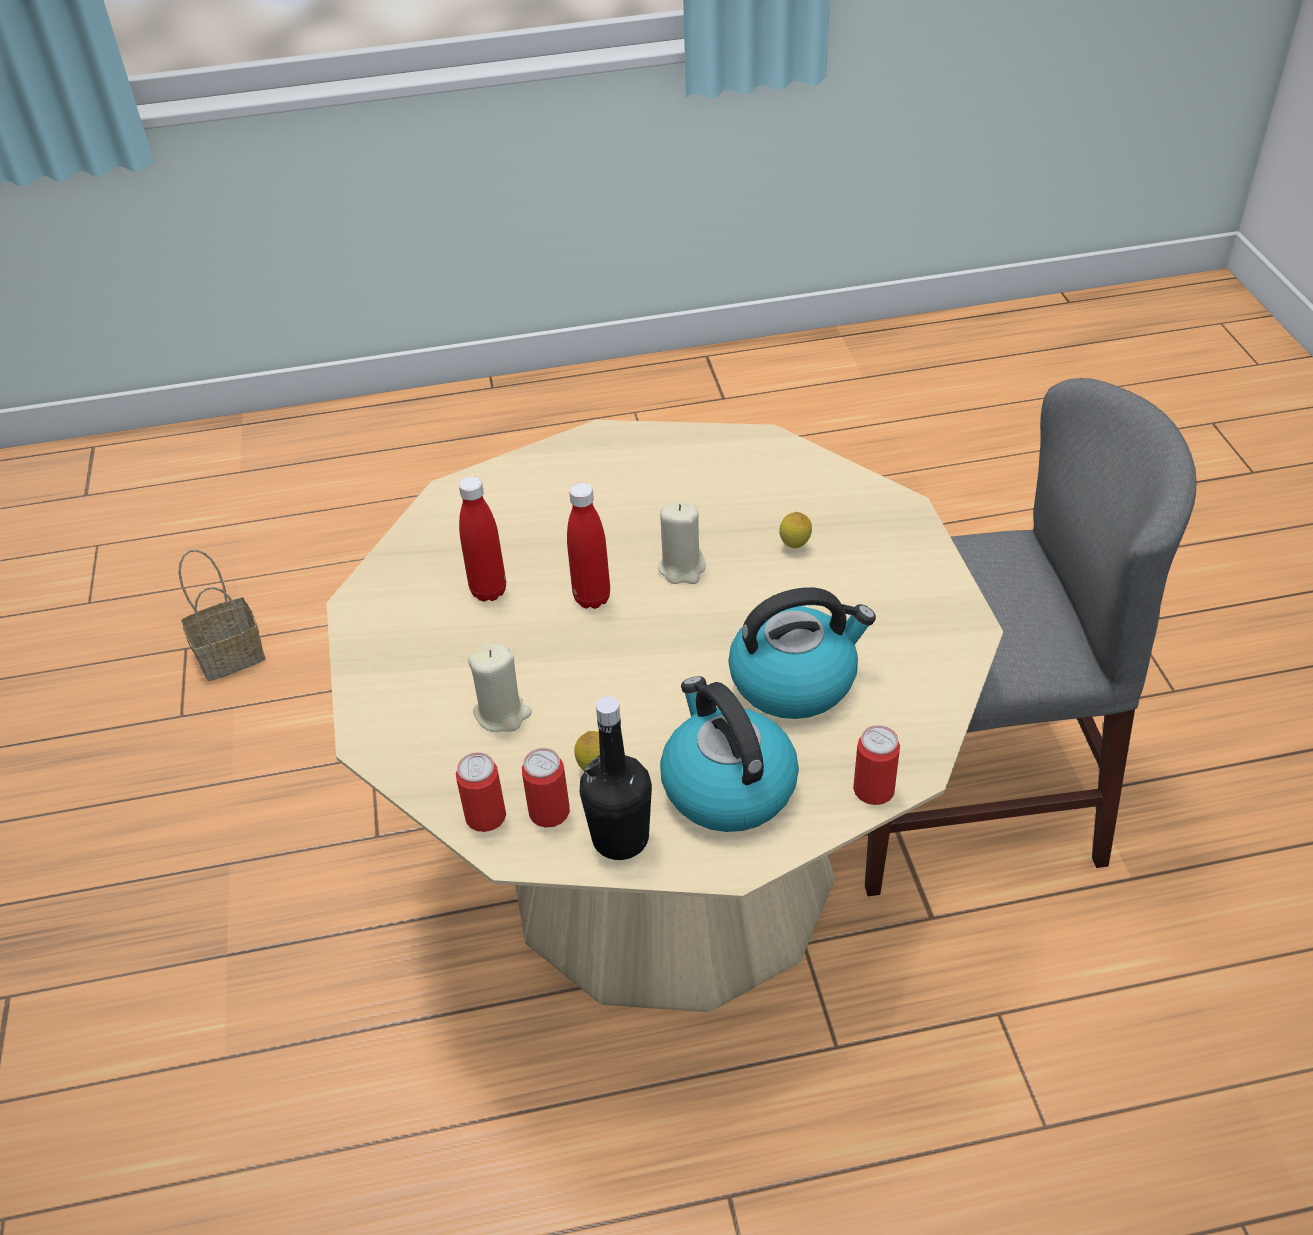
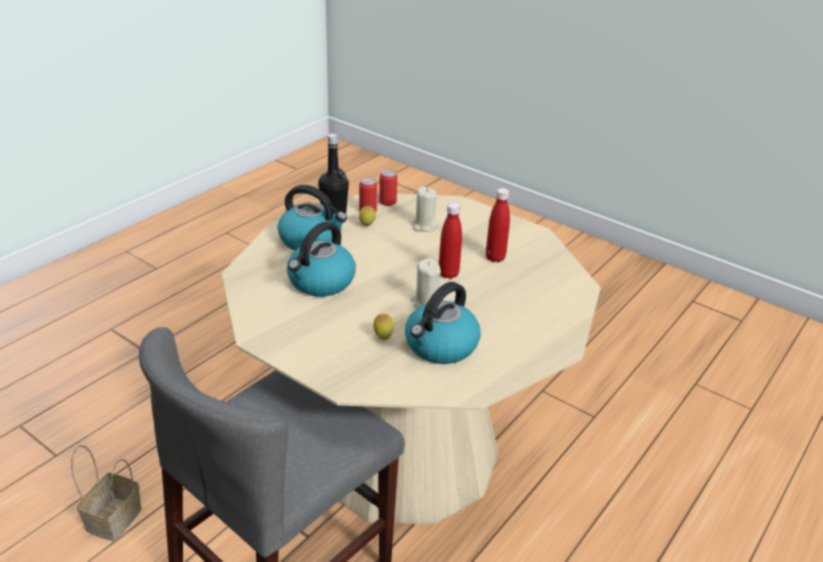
camera: 135 degrees right, 10 degrees down
basket [178,549,266,681] -> basket moved to [71,445,142,541]
can [853,725,900,805] -> none
none -> kettle [405,282,481,364]

